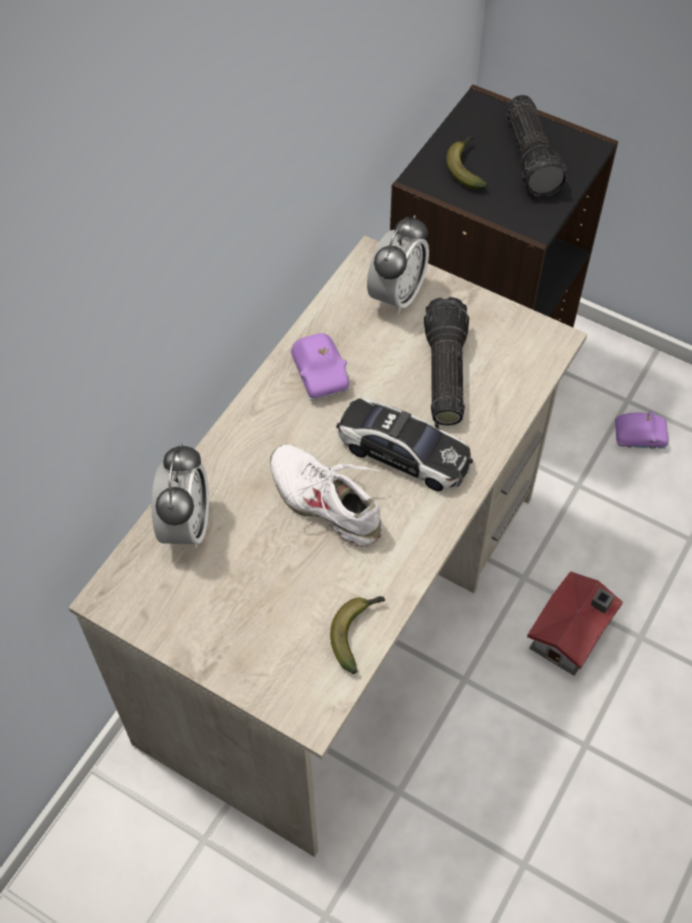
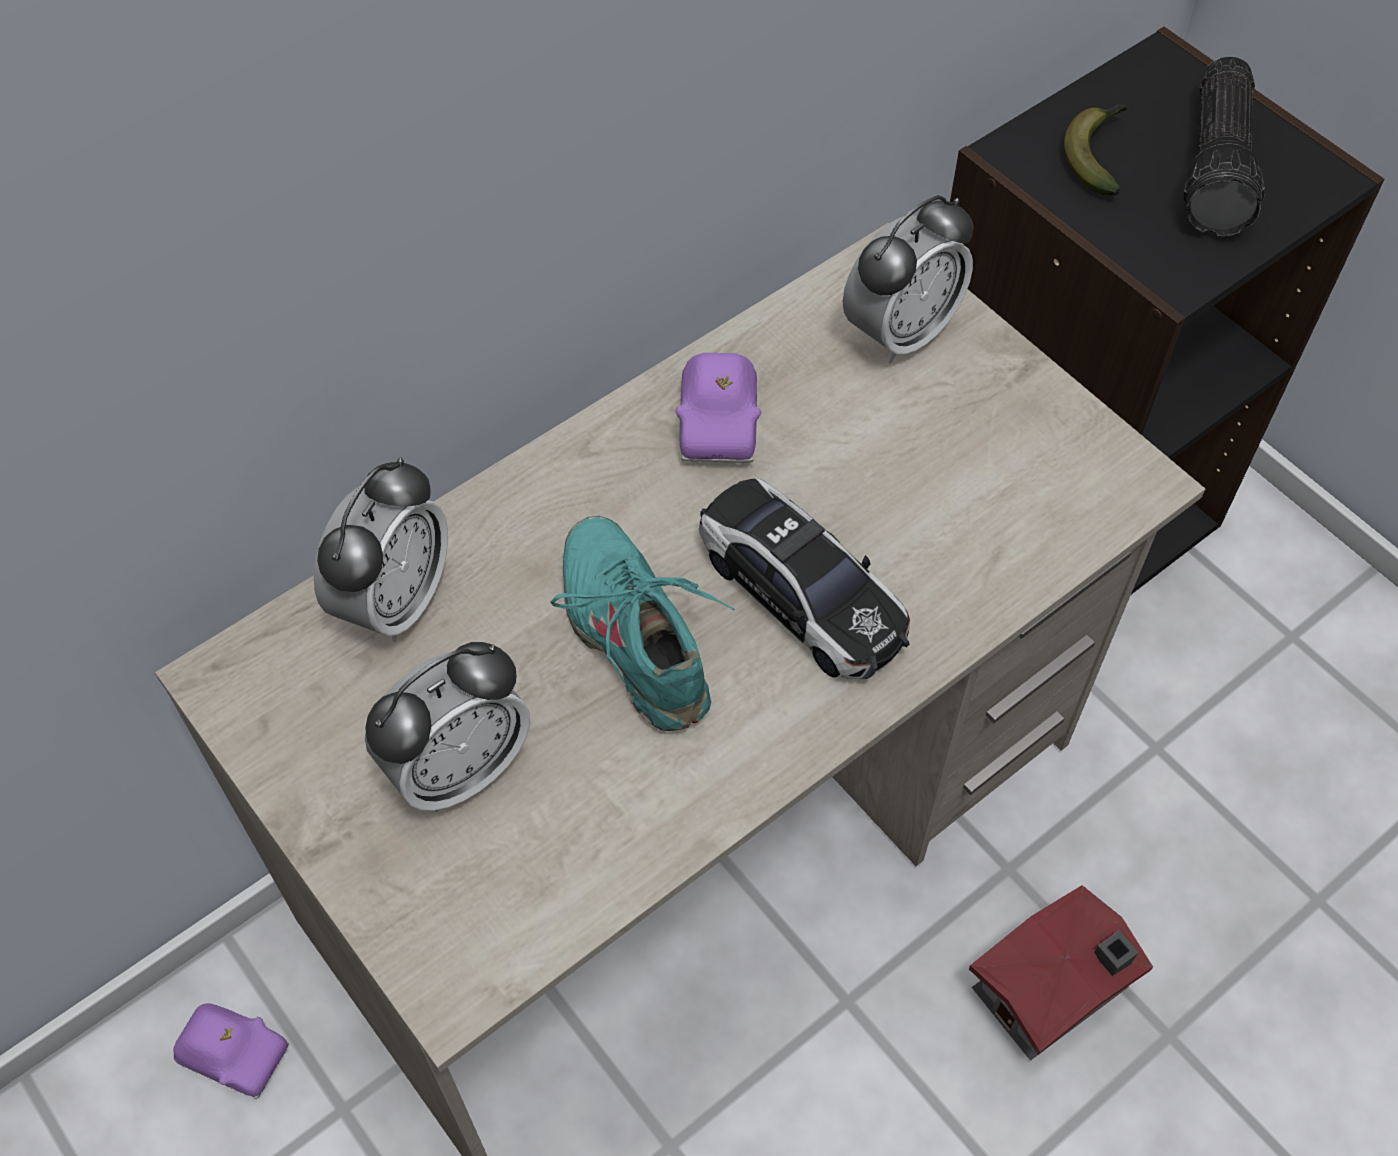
camera: 20 degrees right, 0 degrees up
white shoe [270,444,384,547] -> turquoise shoe [550,516,735,731]
banana [330,596,385,674] -> none
flashlight [424,297,469,425] -> none
purple toy car [615,411,668,449] -> purple toy car moved to [173,1004,289,1099]
none -> alarm clock [365,642,530,812]

